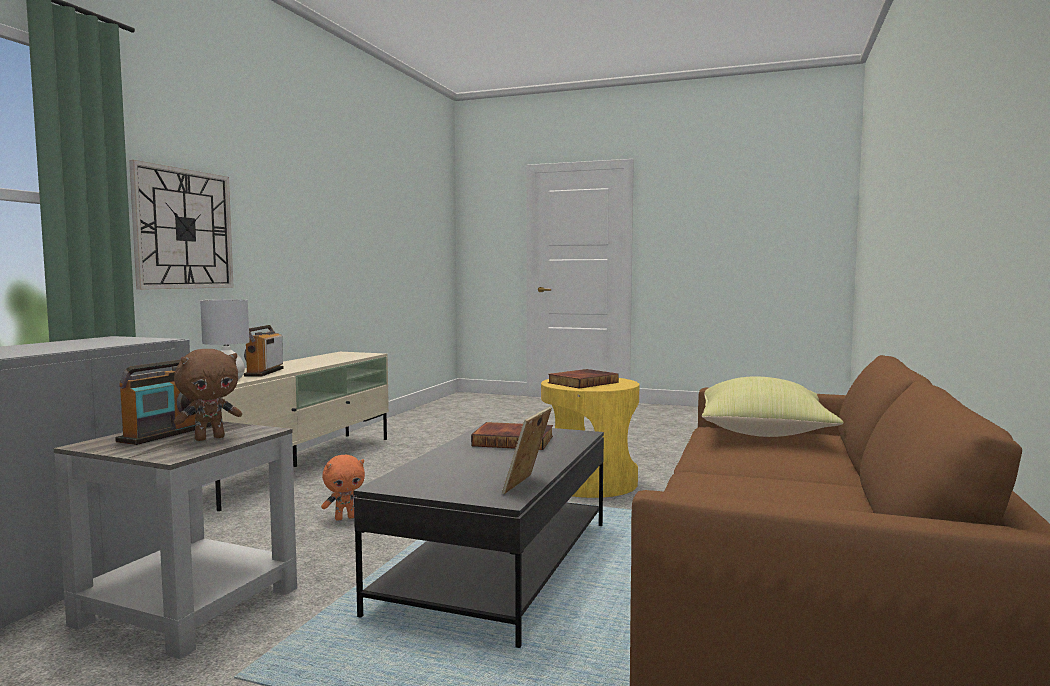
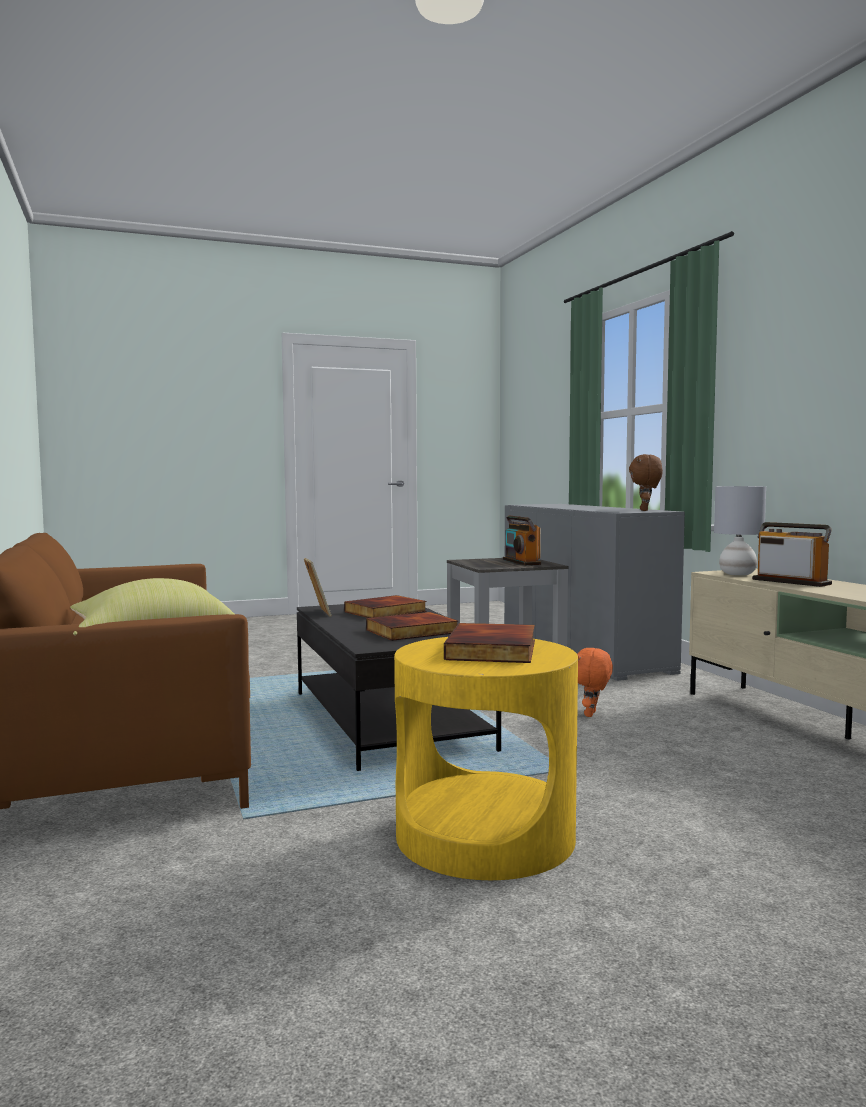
camera: 140 degrees right, 0 degrees up
wall clock [129,160,234,290] -> none
brown plush toy [174,349,242,441] -> brown plush toy moved to [629,454,663,511]
none -> book [344,595,427,618]

